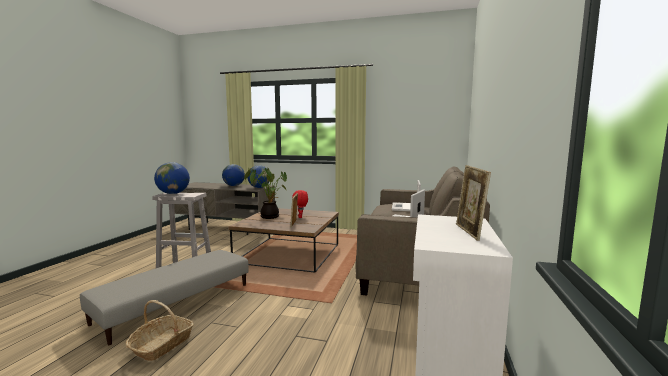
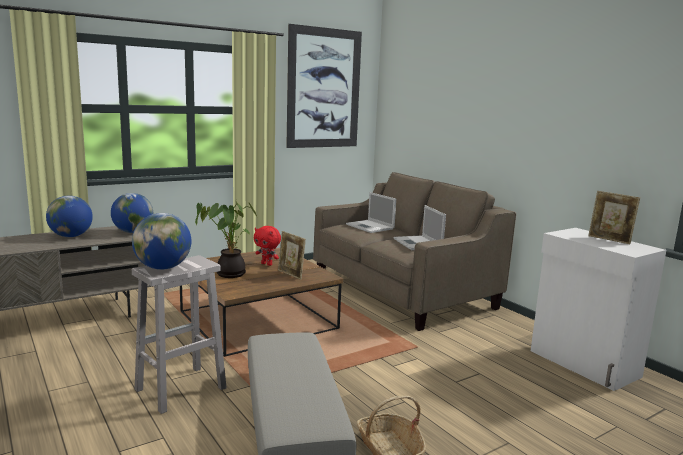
camera: 50 degrees left, 5 degrees up
none -> picture [286,24,362,148]

